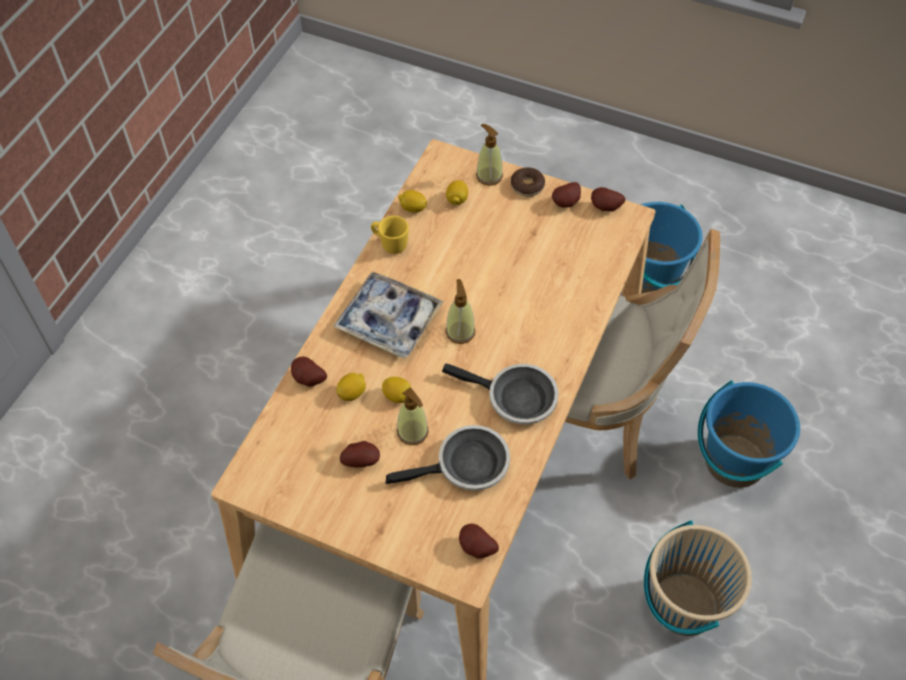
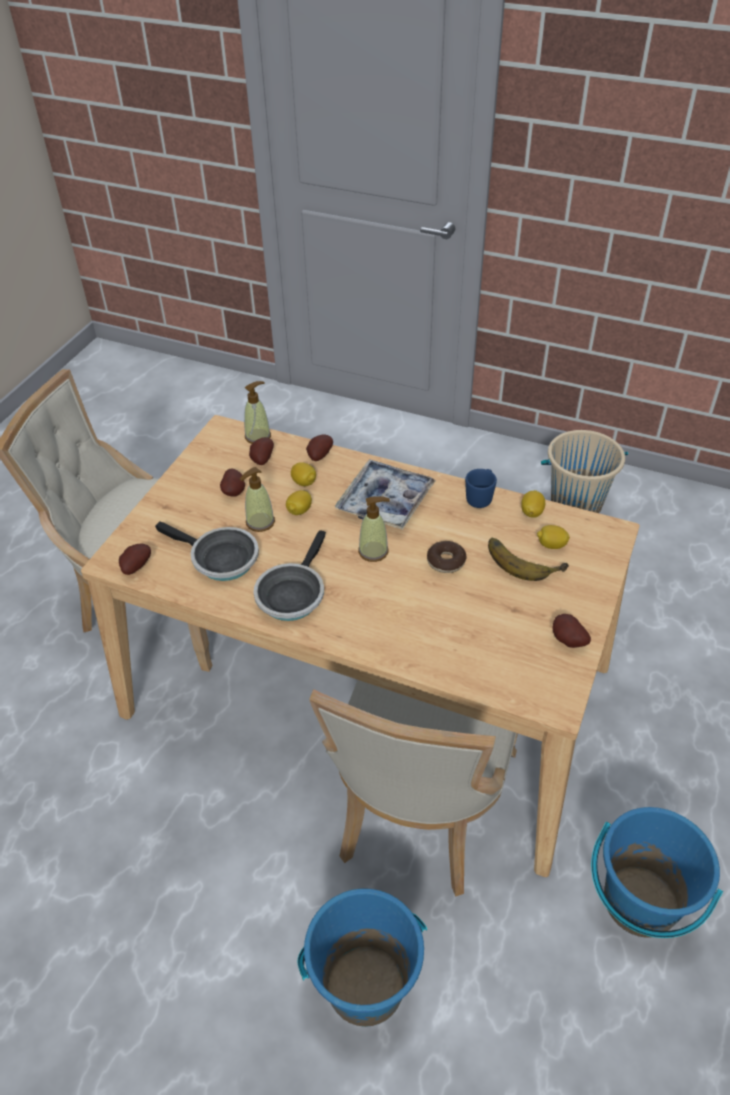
camera: 90 degrees right, 10 degrees down
yellow mug [371,216,409,254] -> blue mug [465,469,497,508]
frying pan [386,425,510,491] -> frying pan turned 45 degrees counterclockwise [155,521,259,581]
soap dispenser [476,124,503,186] -> soap dispenser moved to [244,381,271,444]
donut [511,167,545,197] -> donut moved to [427,541,467,573]
potato [591,187,625,212] -> potato moved to [249,437,274,465]
beige bucket [644,520,752,636] -> beige bucket moved to [541,430,628,513]
none -> banana [488,538,569,581]

